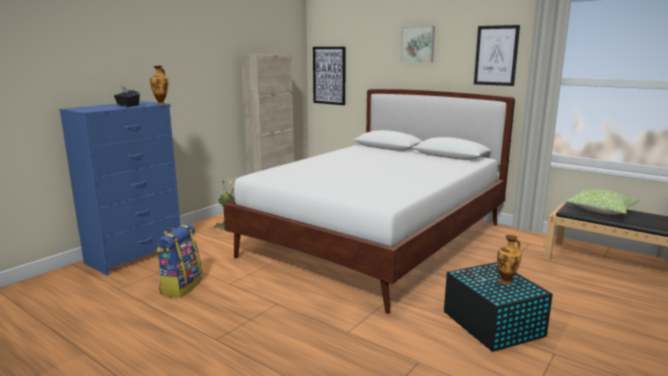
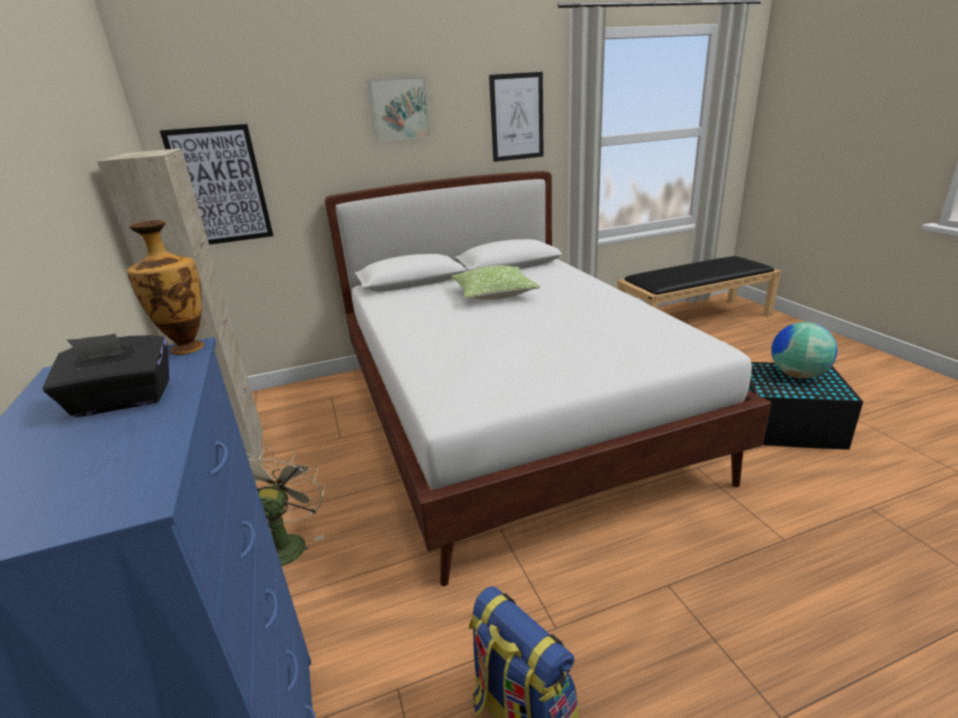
camera: 55 degrees left, 10 degrees up
vase [497,235,522,285] -> globe [771,322,837,379]
pillow [565,189,640,215] -> pillow moved to [451,265,540,300]

